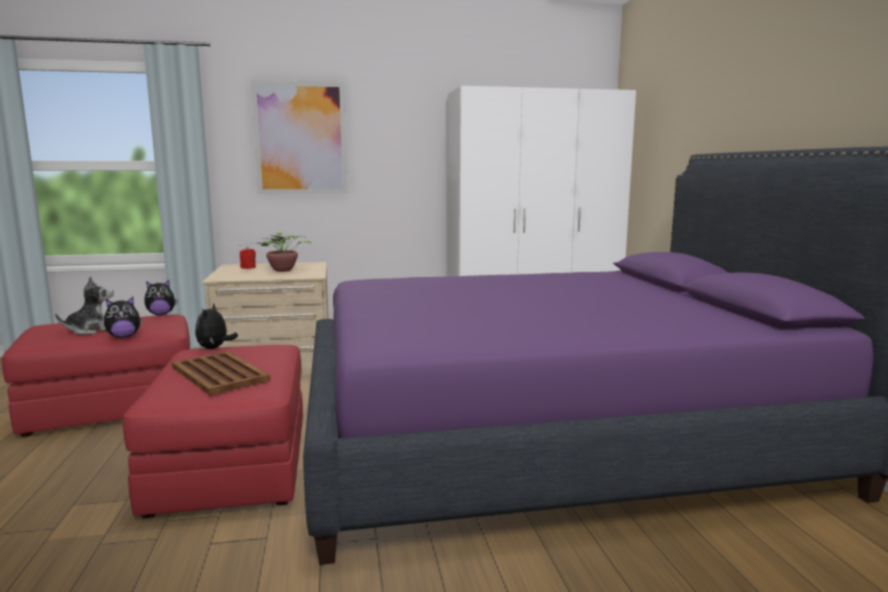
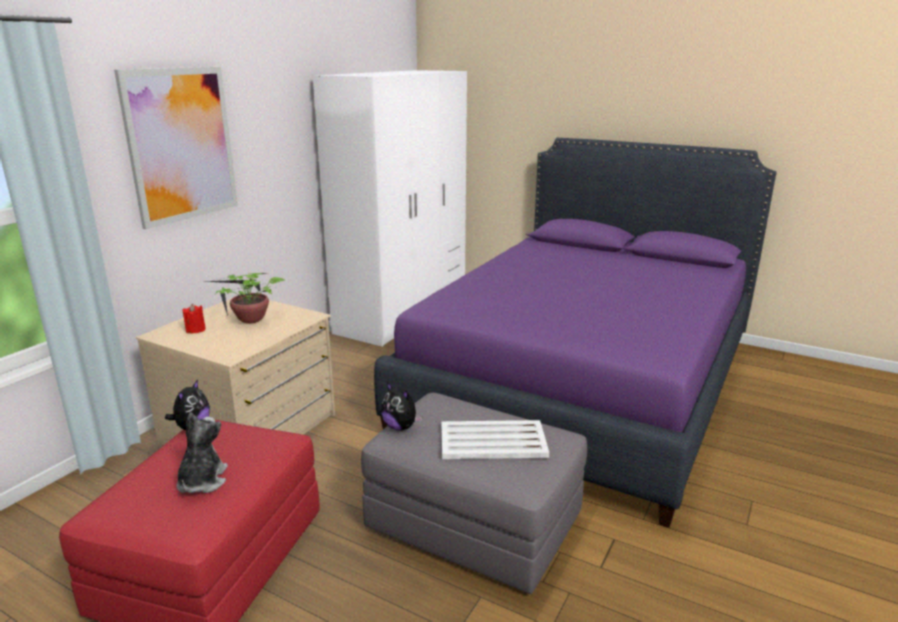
camera: 50 degrees left, 10 degrees up
plush toy [104,297,143,338] -> none
red ottoman [123,345,303,518] -> grey ottoman [361,393,587,594]
brown tray [172,351,271,395] -> white tray [441,420,549,459]

